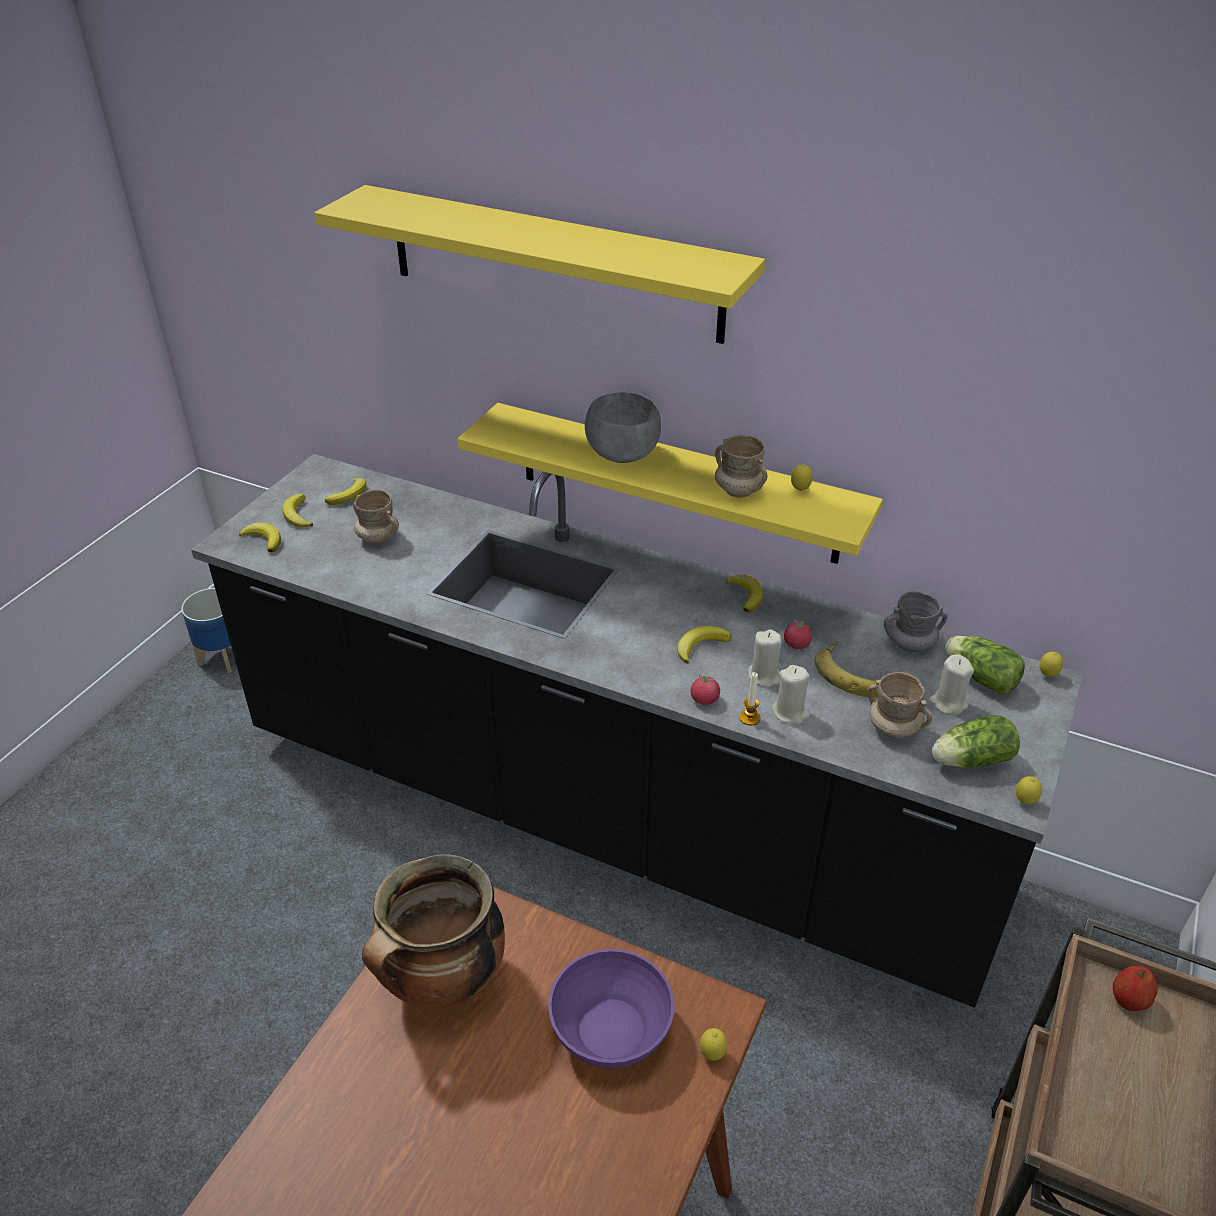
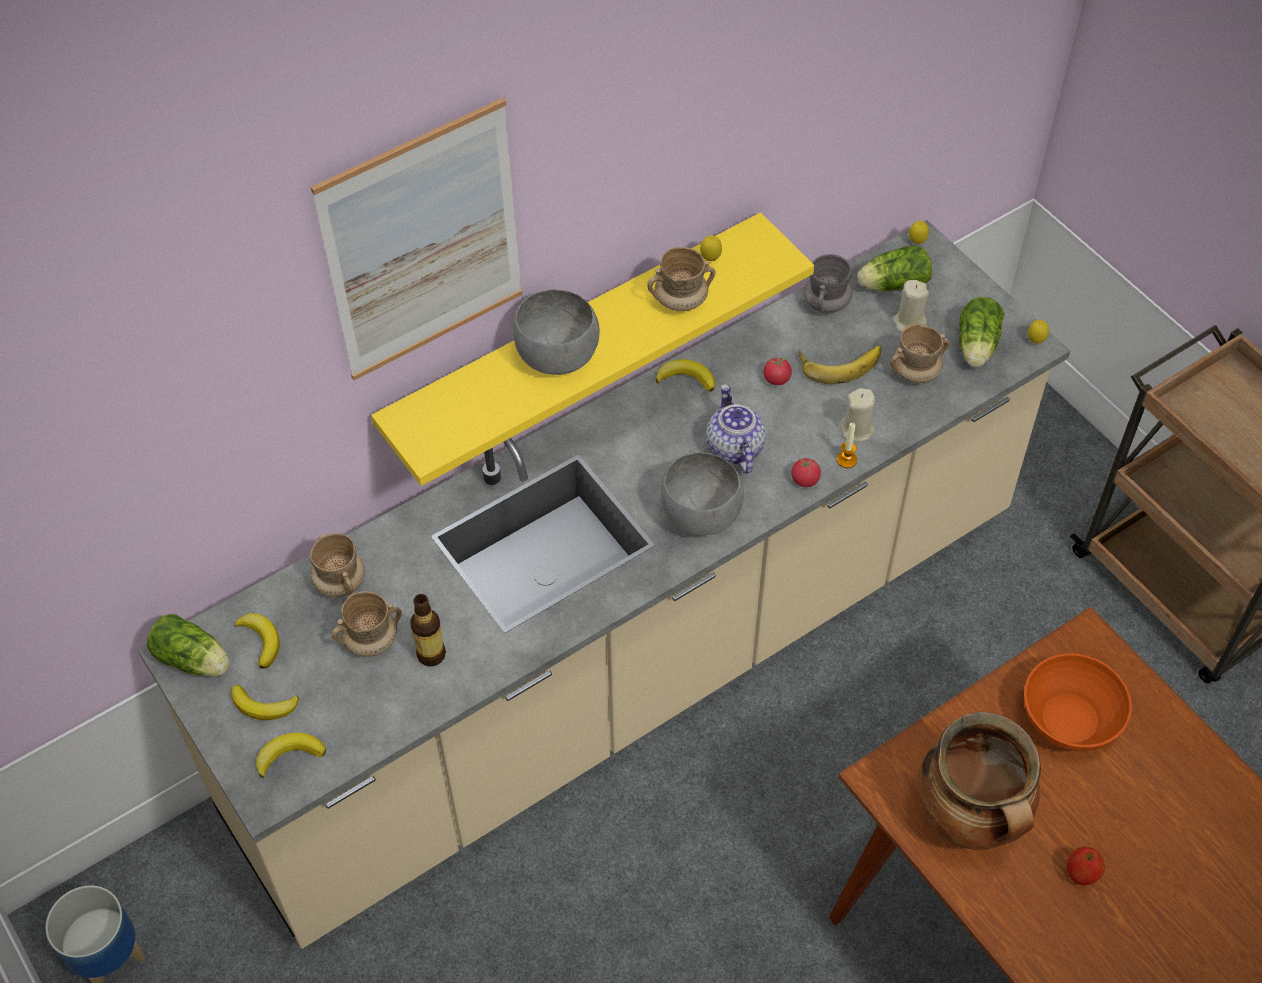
camera: 60 degrees left, 15 degrees up
black counter [191,454,1083,1008] -> beige counter [137,220,1071,949]
yellow shelf [315,185,765,344] -> picture [311,98,522,380]
purple bowl [548,949,674,1068] -> orange bowl [1024,654,1132,751]
banana [677,626,731,664] -> teapot [706,384,766,474]
lemon [700,1028,728,1061] -> none
beige candle [749,629,782,688] -> none
apple [1113,966,1158,1011] -> apple moved to [1067,846,1105,885]
none -> lettuce [147,614,230,676]
none -> beige mug [310,533,365,597]
none -> bottle [410,594,446,667]
none -> grey bowl [660,452,744,535]

